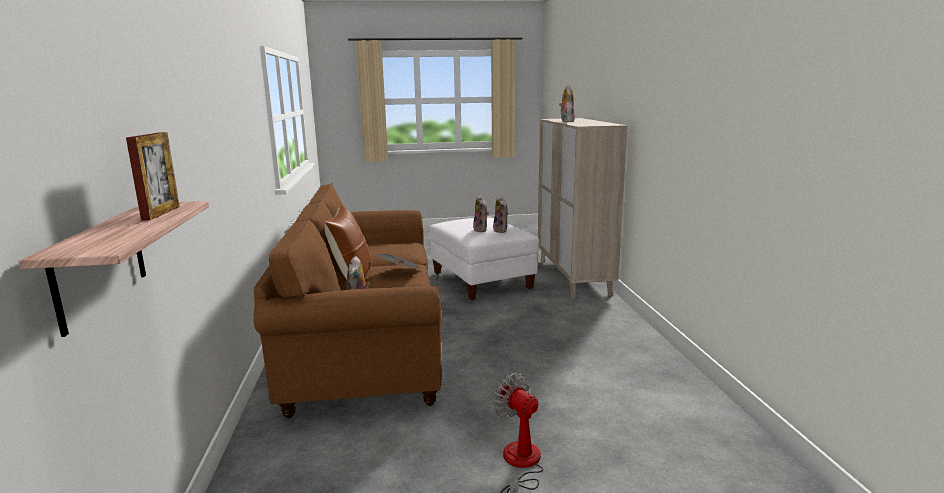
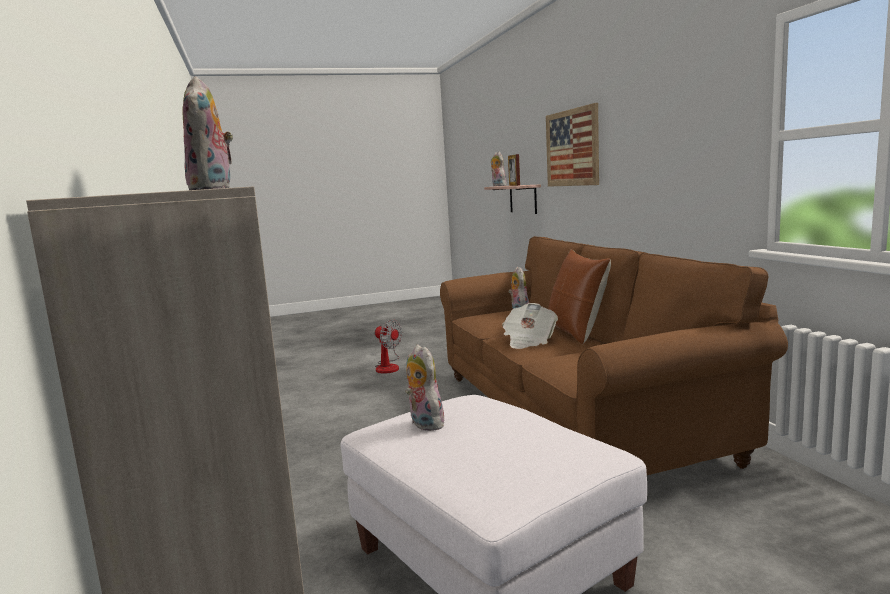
camera: 170 degrees right, 5 degrees down
plush toy [473,195,489,232] -> plush toy moved to [491,152,507,186]
none -> picture [546,103,599,187]

